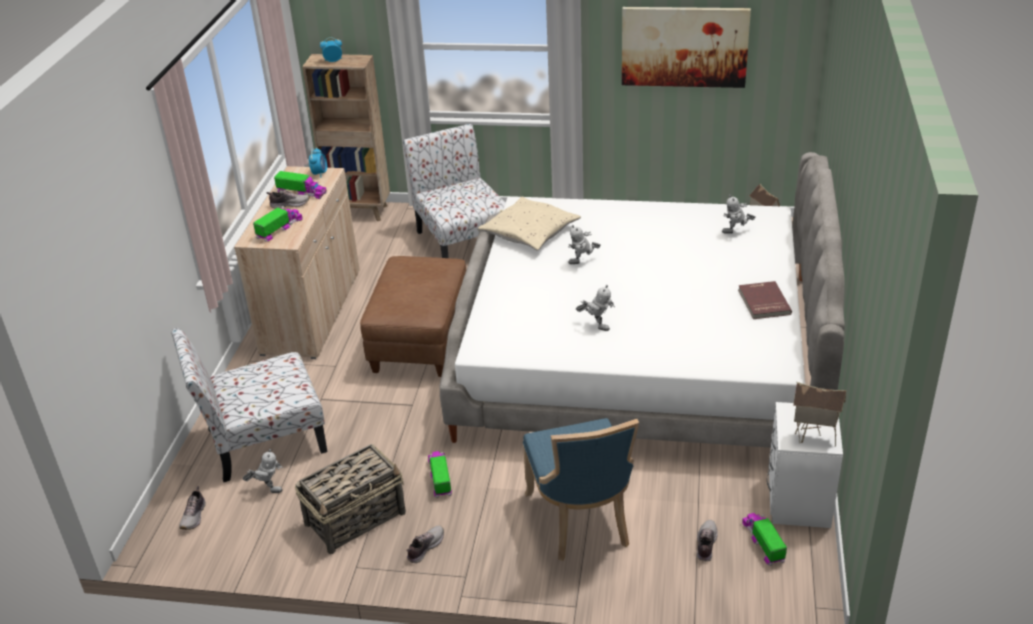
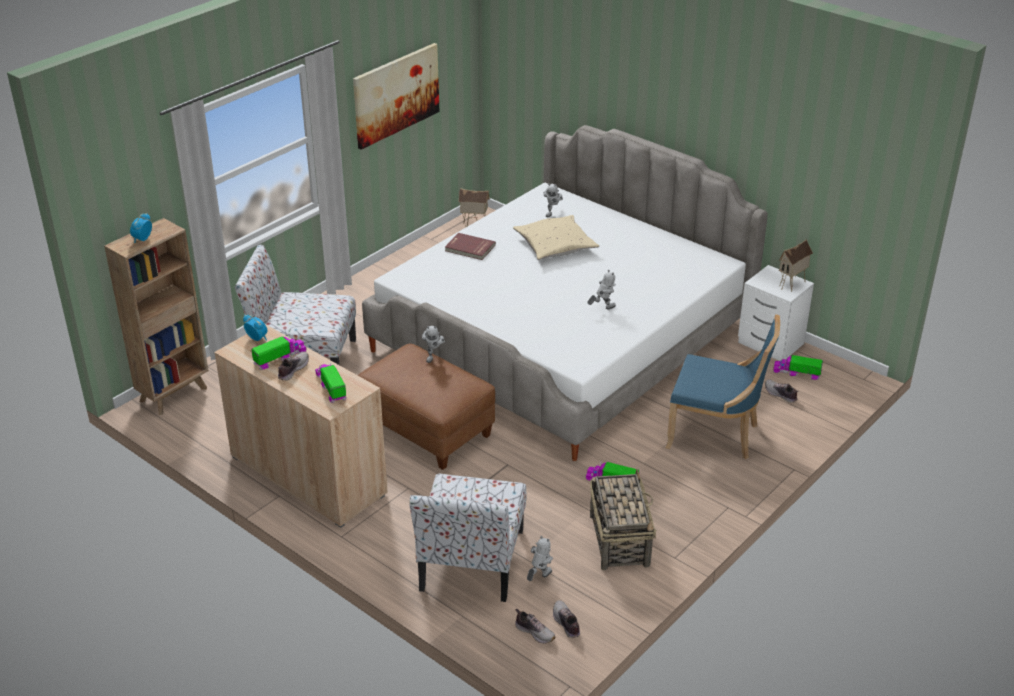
camera: 60 degrees left, 0 degrees up
shoe [407,526,444,563] -> shoe moved to [553,600,580,638]
beige pillow [478,197,581,251] -> beige pillow moved to [513,215,599,260]
toy robot [568,225,601,264] -> toy robot moved to [422,326,445,363]
red book [738,281,792,319] -> red book moved to [445,233,496,260]

